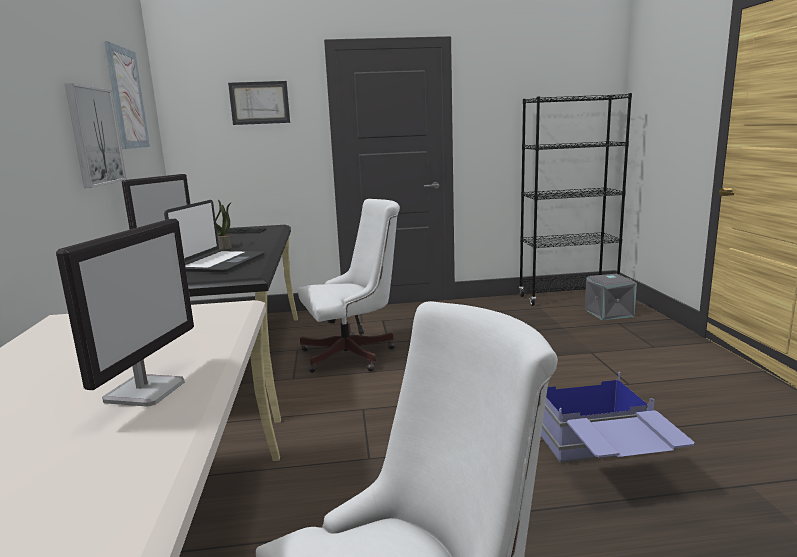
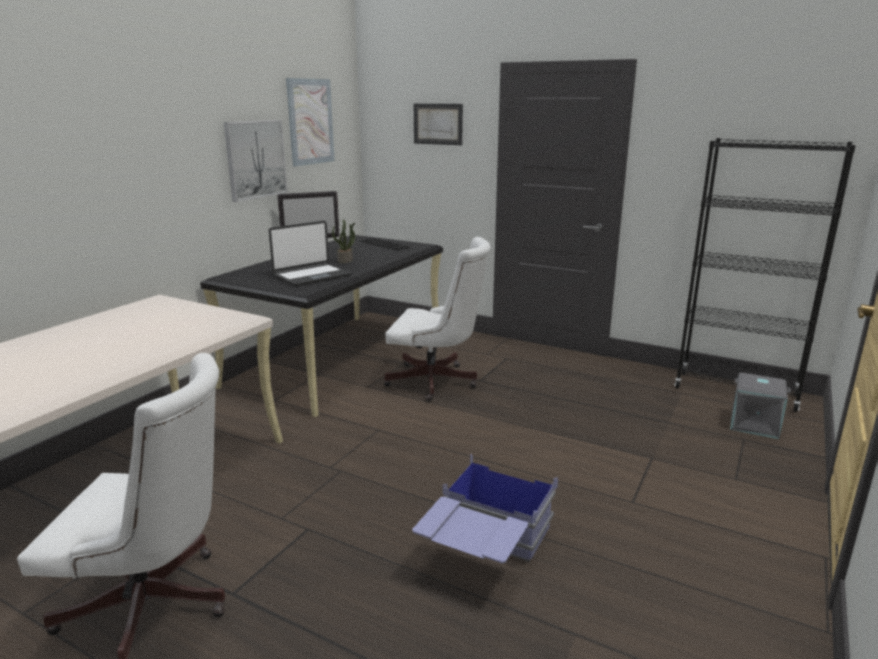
camera: 35 degrees right, 5 degrees up
monitor [56,219,194,407] -> none

